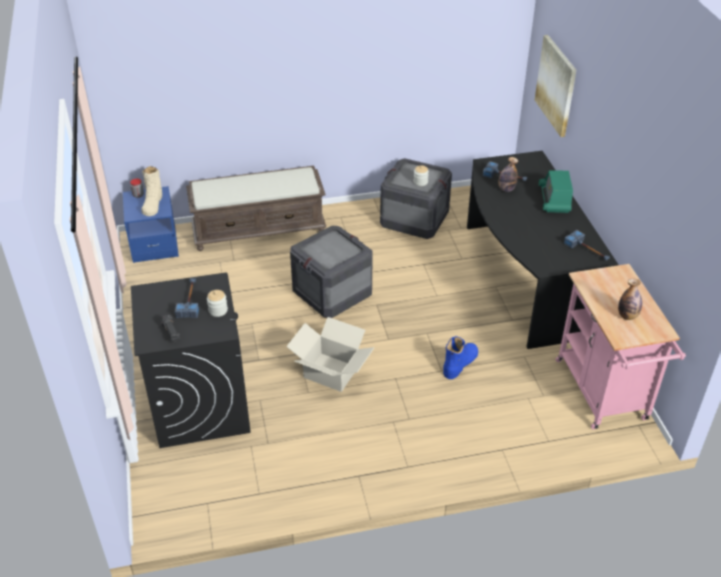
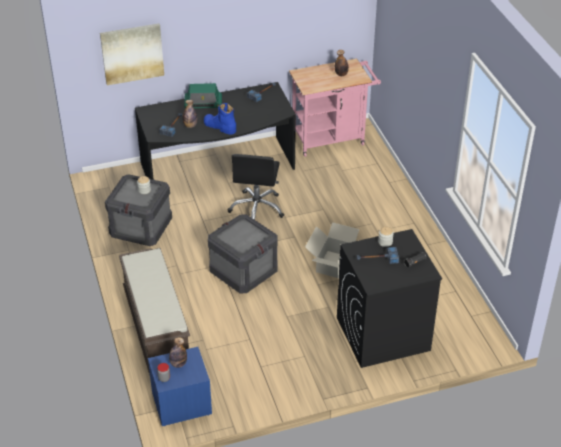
camera: 95 degrees left, 0 degrees up
beige boot [141,166,162,216] -> bottle [169,337,187,368]
blue boot [443,336,478,379] -> blue boot moved to [204,103,236,135]
none -> black office chair [227,154,284,220]

